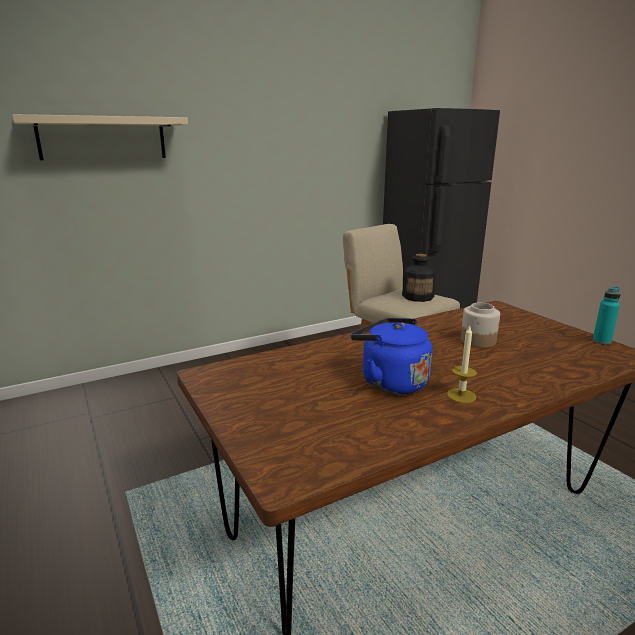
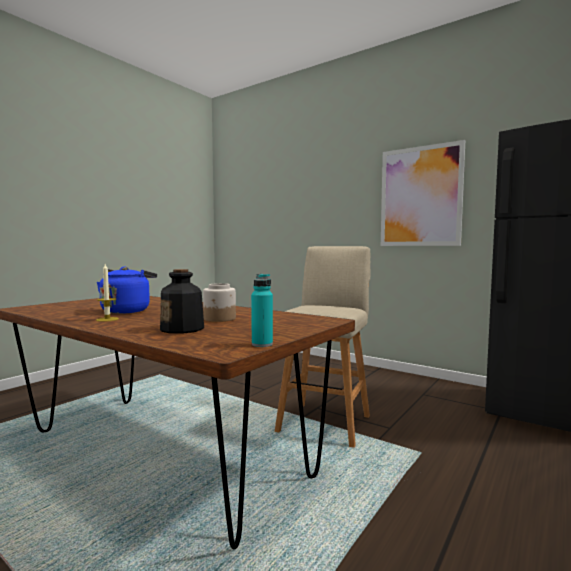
camera: 65 degrees right, 15 degrees down
beige shelf [12,114,188,160] -> none
bottle [402,254,435,302] -> bottle moved to [160,269,204,334]
none -> picture [381,140,465,246]

